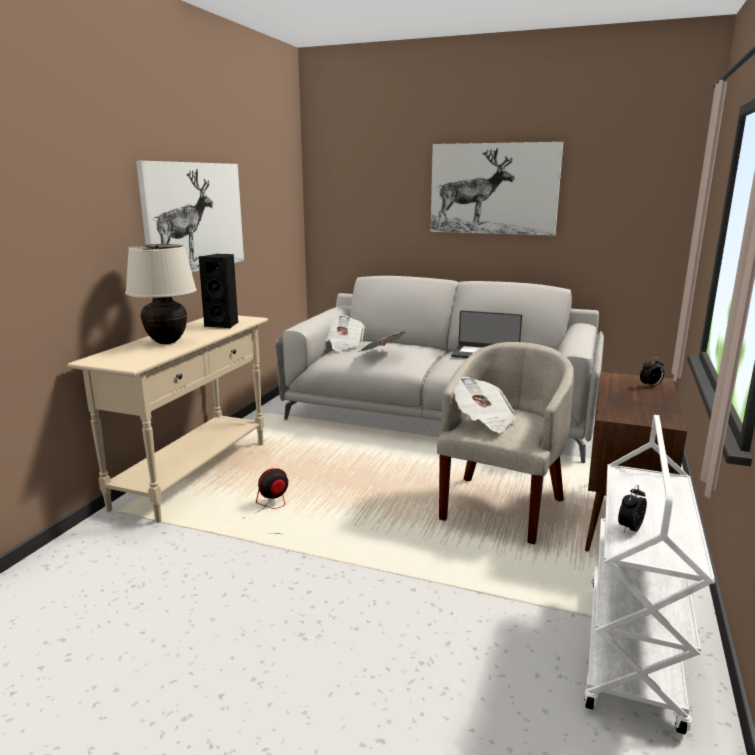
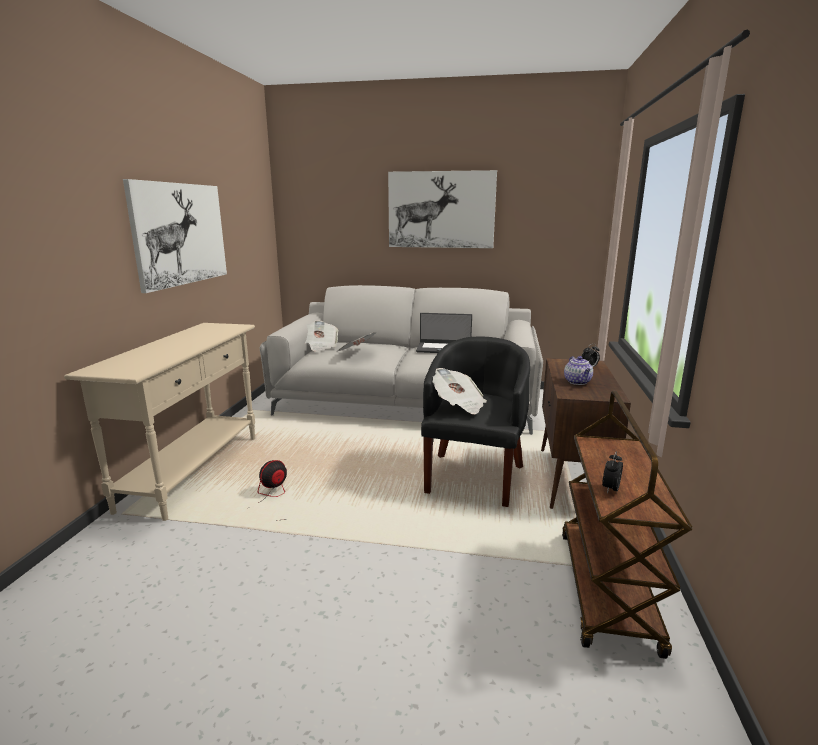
camera: 10 degrees left, 0 degrees up
beige table lamp [125,244,197,344] -> none
black speaker [199,254,238,328] -> none
beige armchair [437,342,574,544] -> black armchair [421,337,530,507]
white cart [584,415,715,734] -> brown cart [562,391,692,659]
none -> teapot [564,356,593,385]

